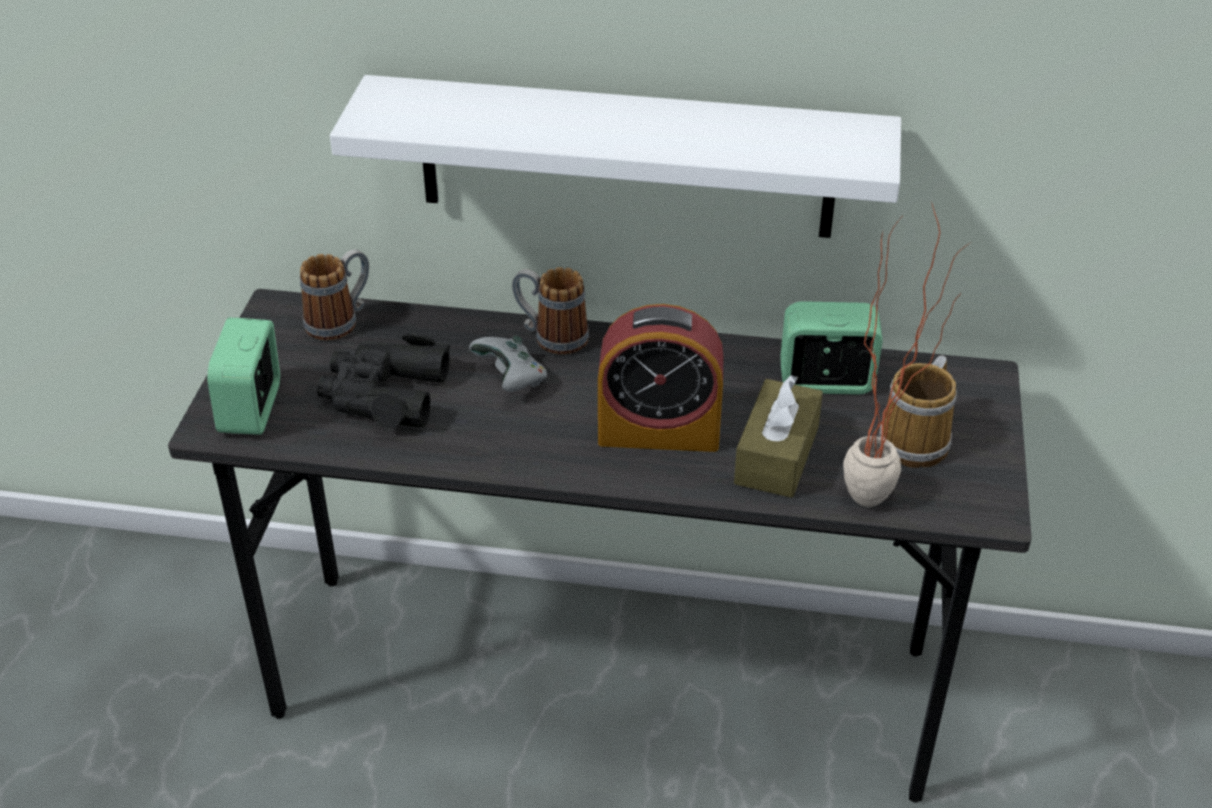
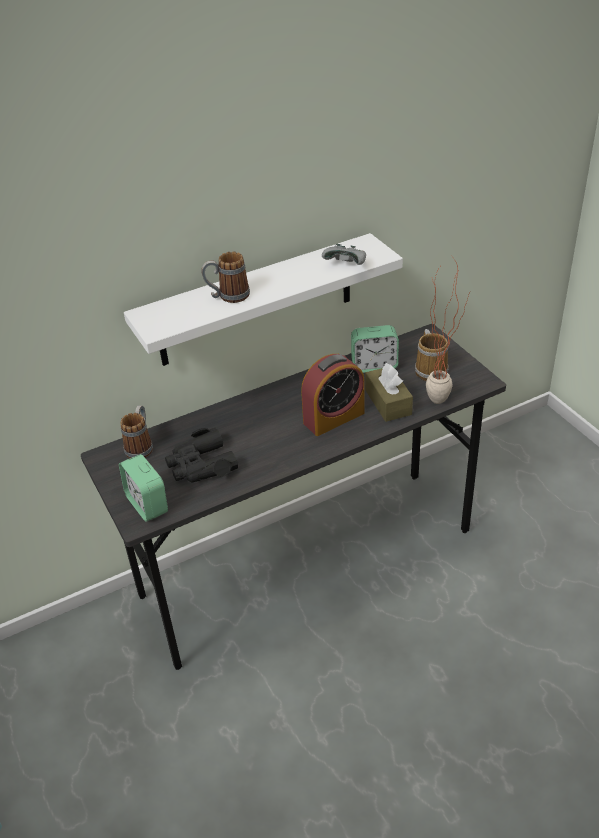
camera: 35 degrees left, 0 degrees up
grey game controller [469,336,547,392] -> grey game controller moved to [322,244,366,265]
mug [512,267,589,355] -> mug moved to [201,251,250,303]
alarm clock [780,301,883,395] -> alarm clock turned 150 degrees counterclockwise [351,325,399,373]

